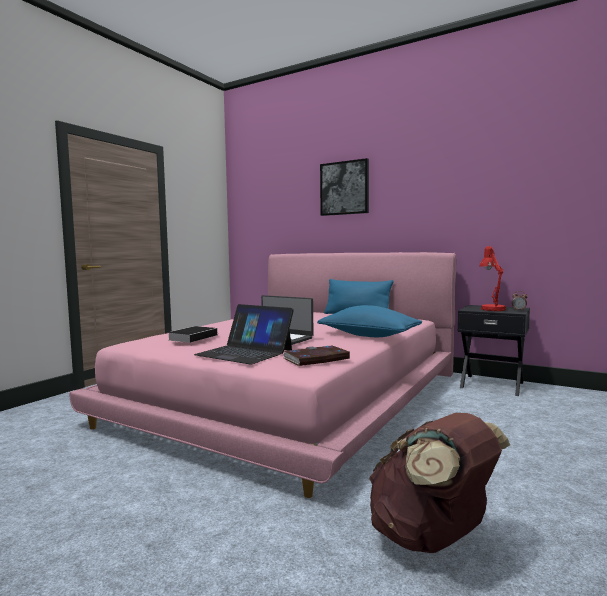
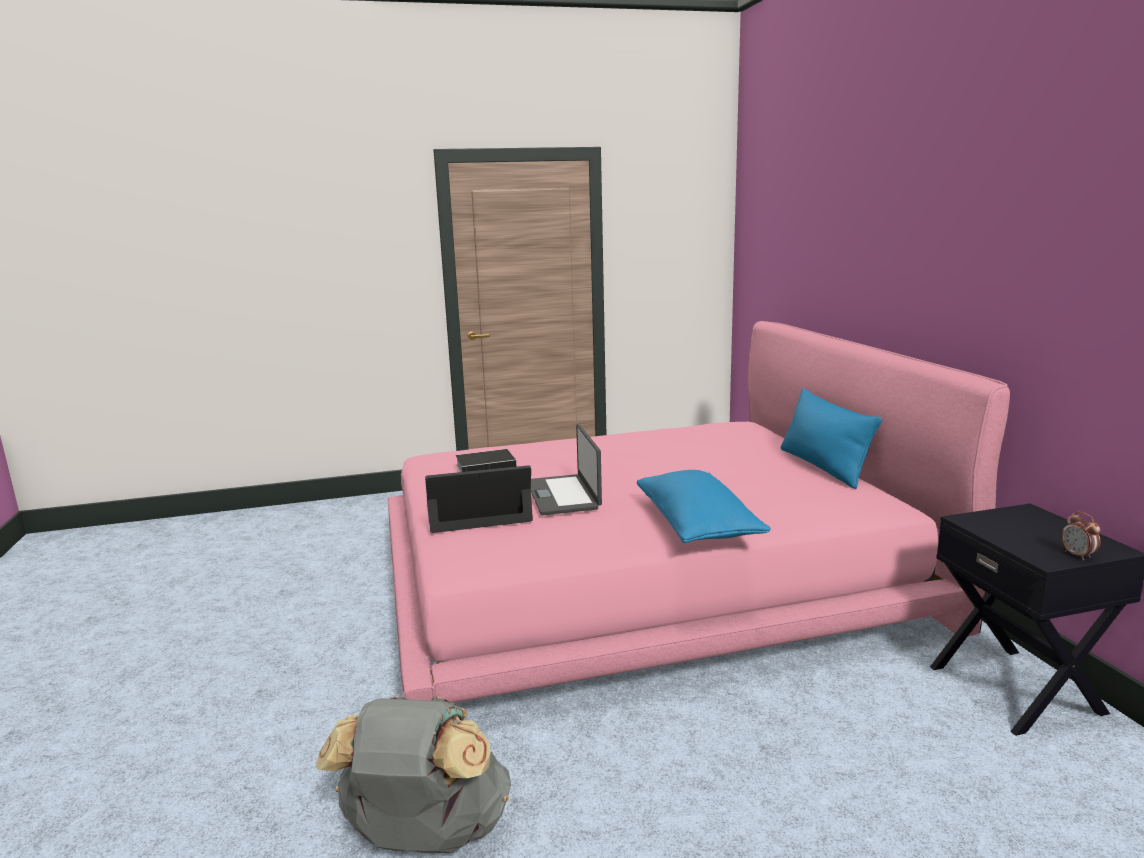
camera: 45 degrees right, 10 degrees up
laptop [194,304,294,364] -> laptop turned 90 degrees clockwise [425,465,533,533]
book [283,345,350,366] -> none
picture [320,158,369,216] -> none
brown backpack [369,413,510,553] -> grey backpack [316,696,511,853]
red table lamp [480,246,506,311] -> none

